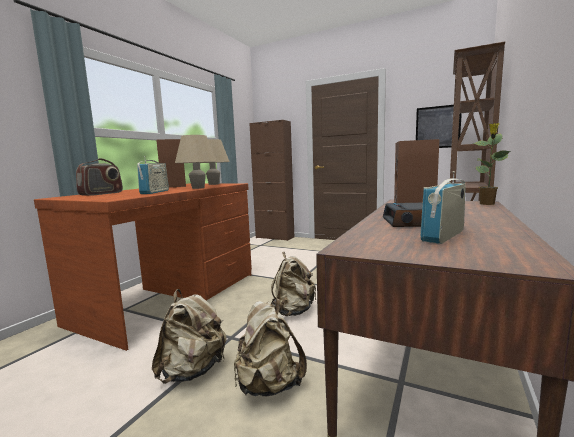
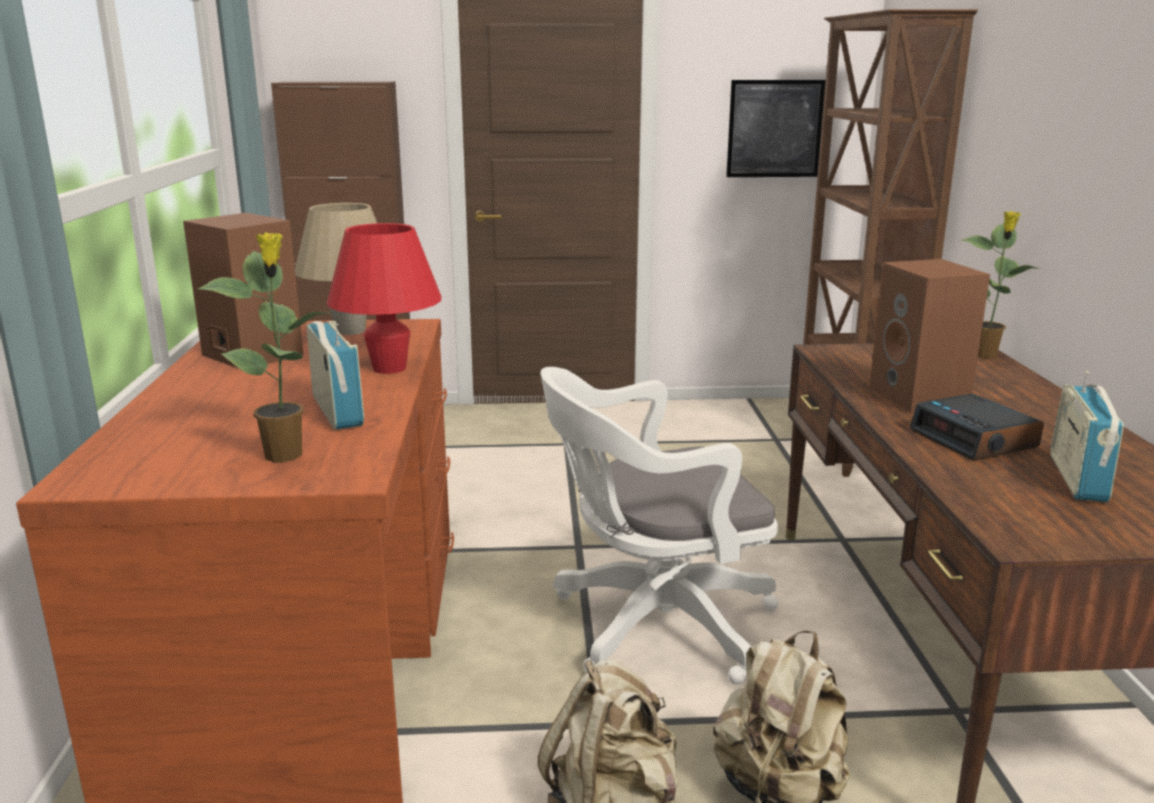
camera: 30 degrees left, 10 degrees up
radio [76,158,123,196] -> none
beige table lamp [175,135,217,189] -> red table lamp [327,223,442,374]
beige backpack [271,252,316,316] -> white office chair [540,367,778,685]
none -> potted plant [198,232,332,462]

